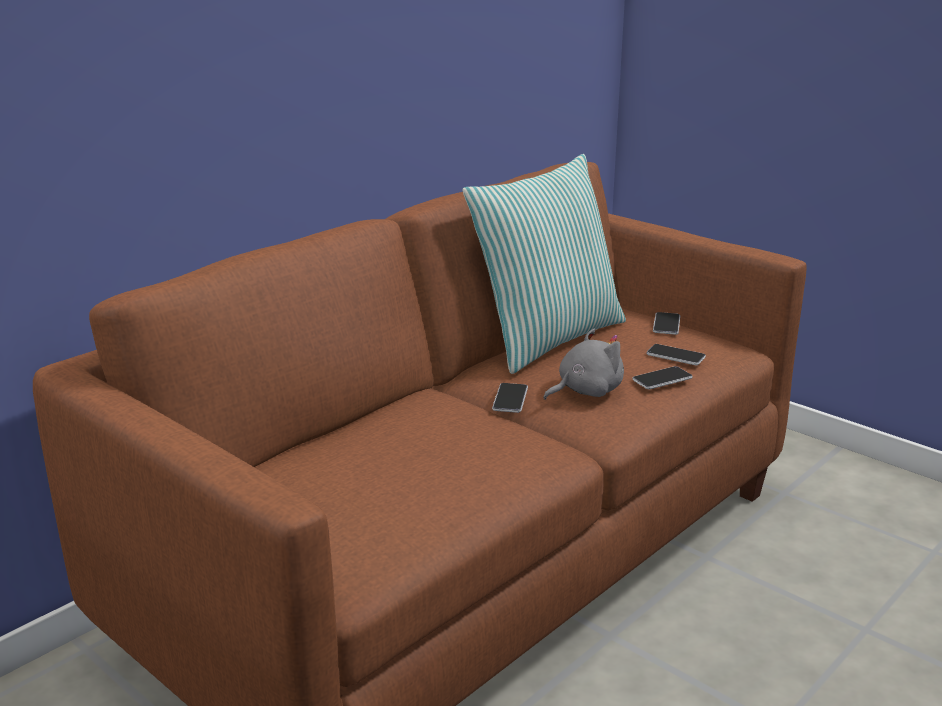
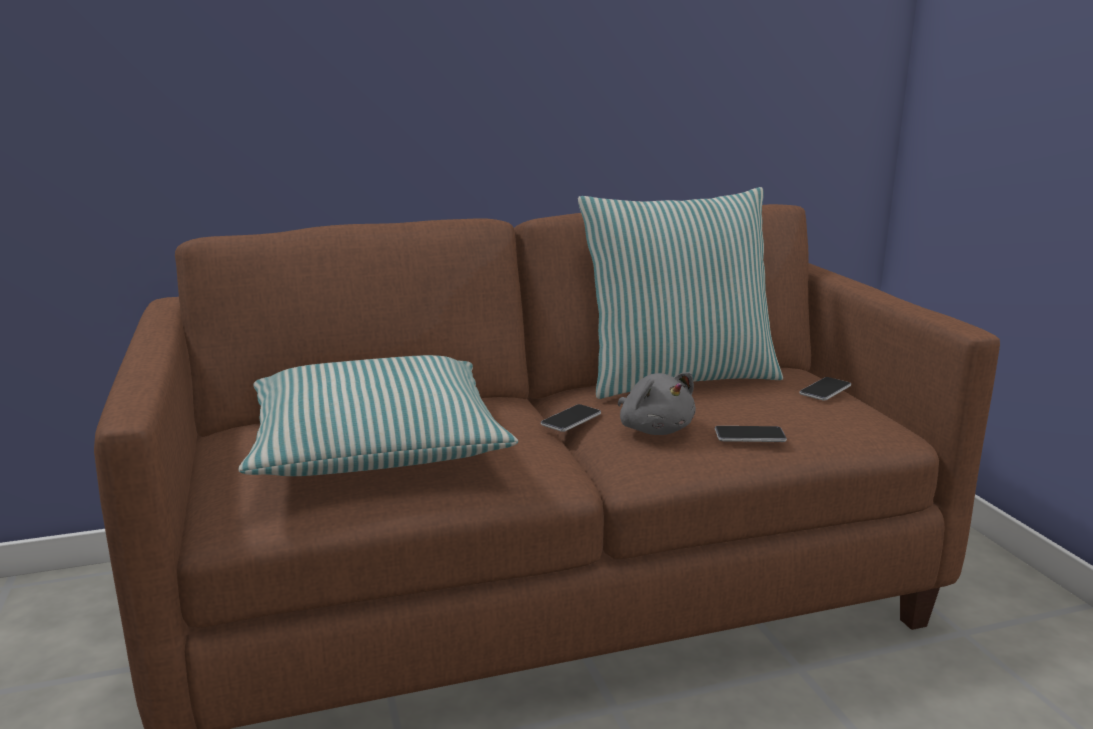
camera: 30 degrees right, 5 degrees down
grey plush toy [544,328,624,400] -> grey plush toy turned 60 degrees clockwise [618,372,696,435]
phone [646,344,706,365] -> none
none -> pillow [239,355,518,476]

